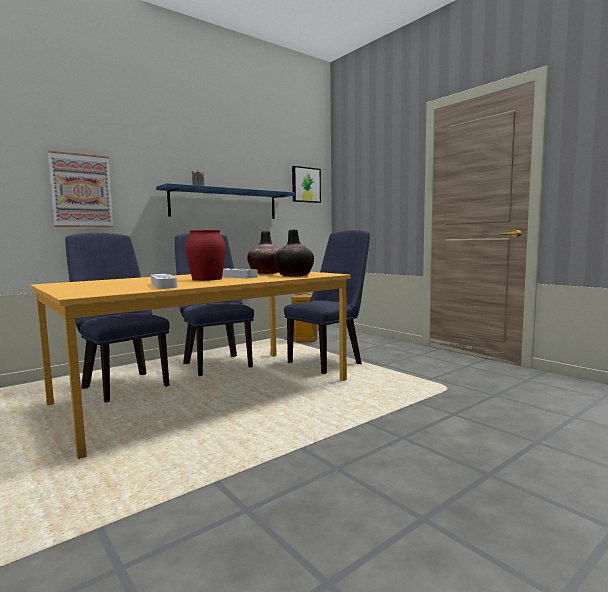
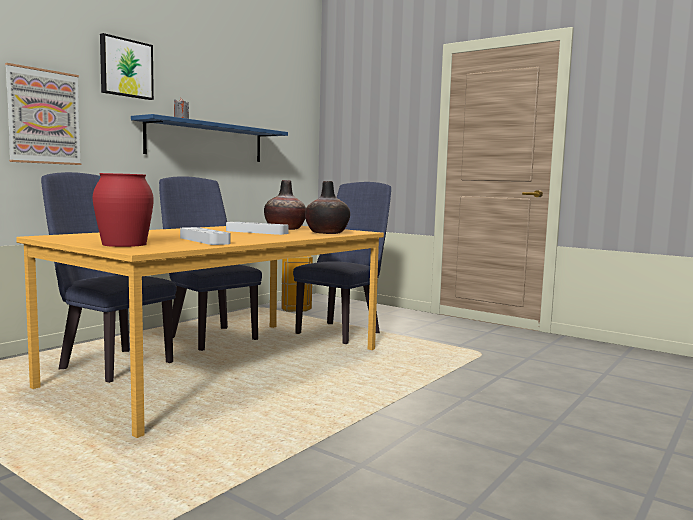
camera: 15 degrees left, 0 degrees up
red vase [185,230,226,281] -> red vase moved to [93,173,154,247]
picture [292,166,321,203] -> picture moved to [100,33,154,100]

